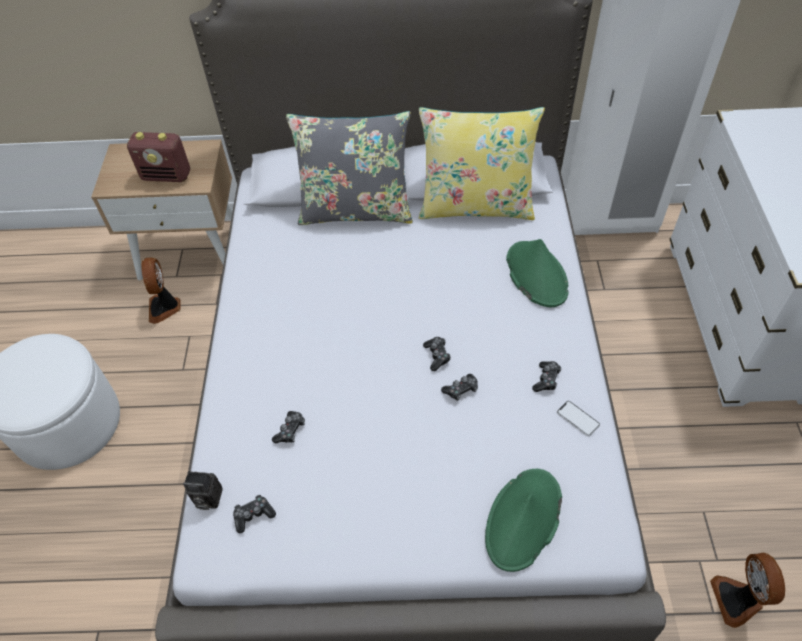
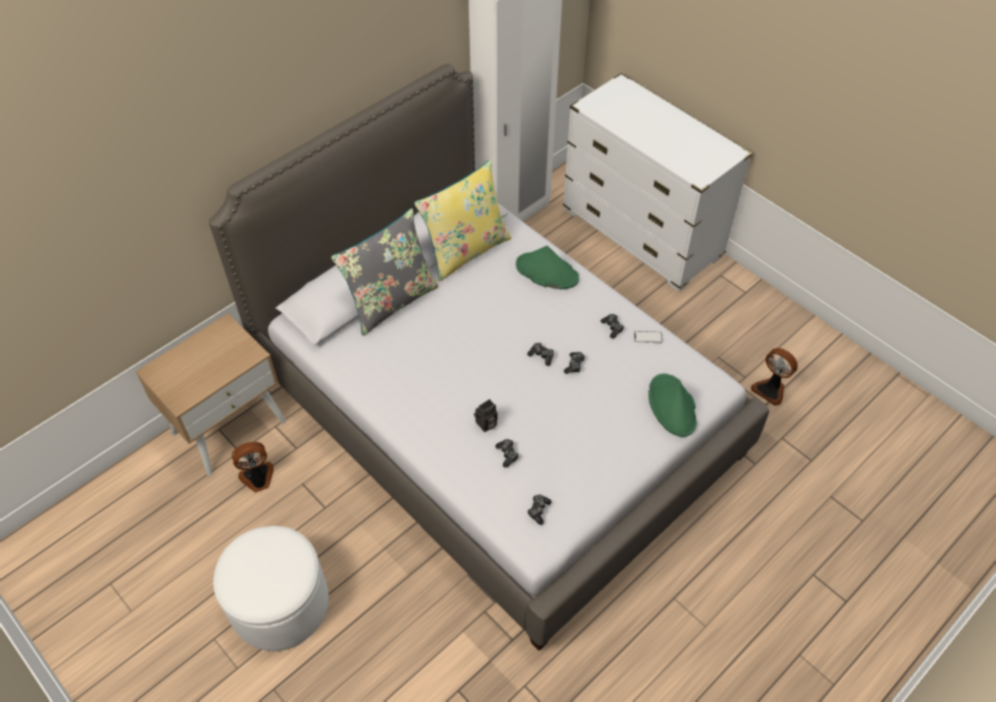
camera: 45 degrees left, 0 degrees up
radio [127,132,190,182] -> none
fan [142,257,181,324] -> fan turned 120 degrees clockwise [232,442,274,492]
camera [183,471,223,510] -> camera moved to [474,399,497,432]

